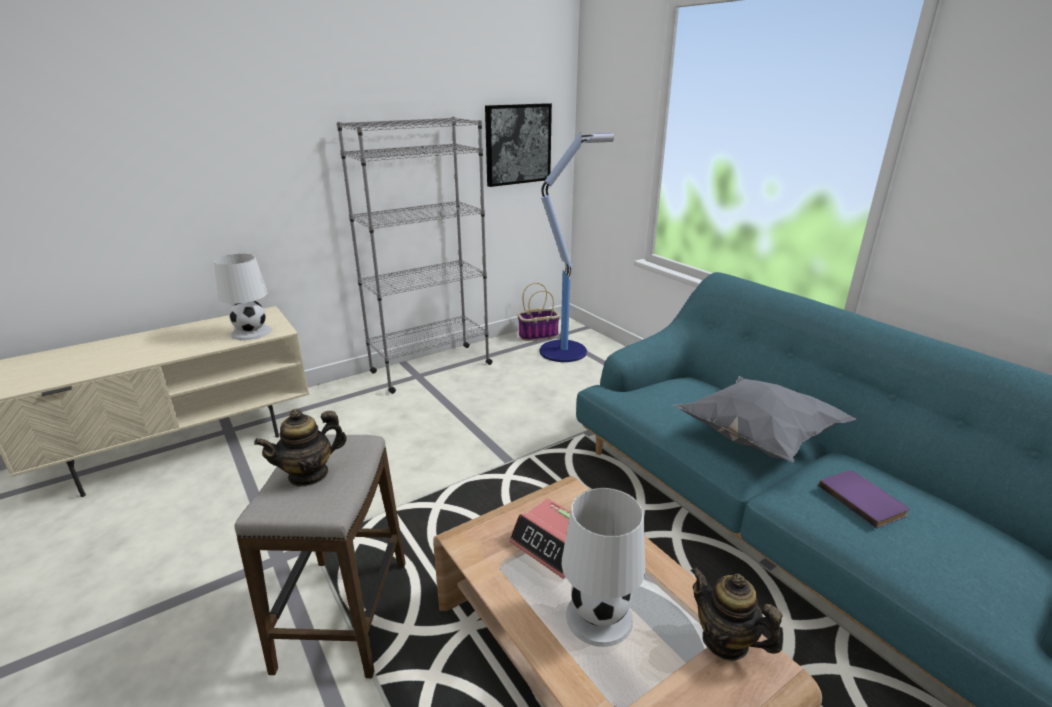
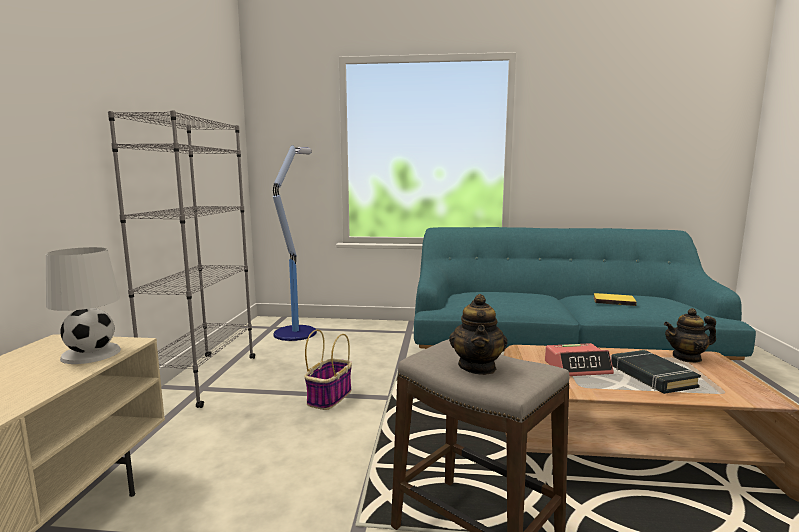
camera: 50 degrees left, 15 degrees down
picture [485,103,552,187] -> none
basket [518,283,560,341] -> basket moved to [304,330,352,410]
white table lamp [562,488,645,647] -> black book [611,350,701,394]
grey pillow [672,376,856,463] -> none
purple book [818,470,909,528] -> yellow book [593,293,637,306]

